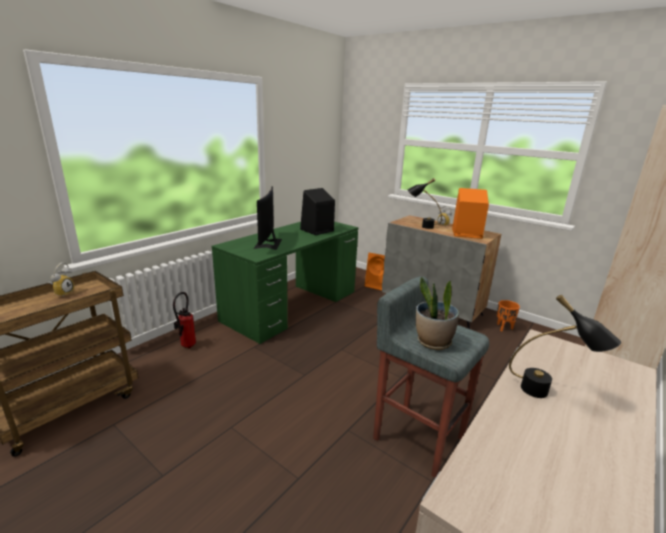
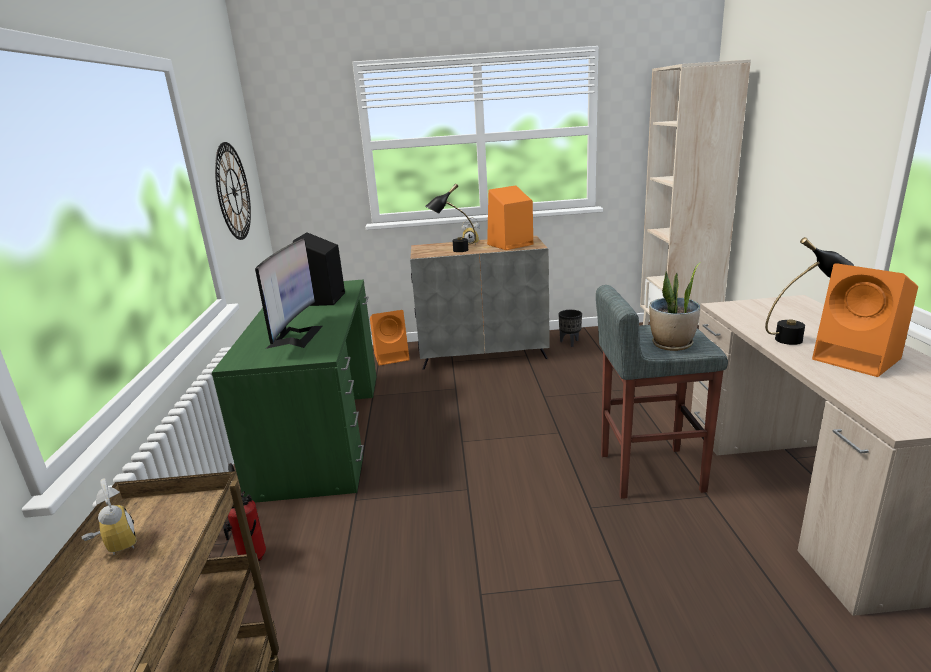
camera: 40 degrees left, 0 degrees up
monitor [253,186,282,250] -> monitor turned 135 degrees counterclockwise [255,238,323,349]
orange planter [497,300,520,331] -> black planter [558,310,582,347]
none -> wall clock [215,142,251,240]
none -> orange speaker [812,263,918,377]

